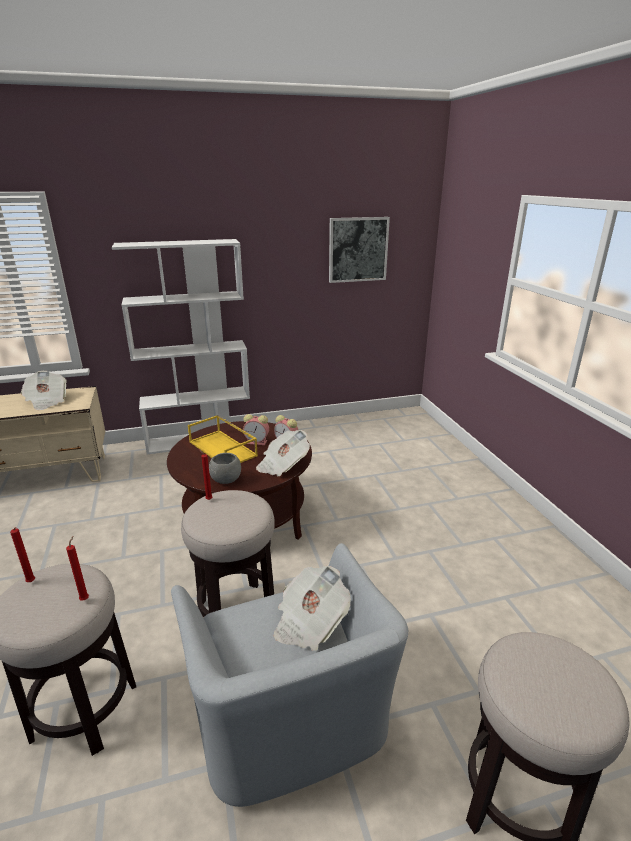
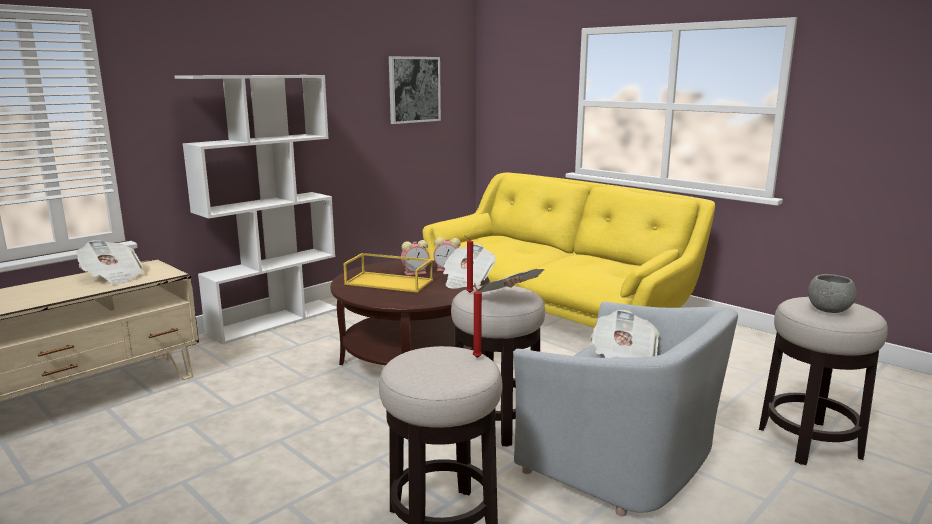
camera: 30 degrees left, 10 degrees down
red candle [10,527,35,582] -> none
grey bowl [209,453,241,484] -> grey bowl moved to [808,274,856,313]
none -> yellow sofa [423,173,715,328]
none -> newspaper [478,269,544,292]

